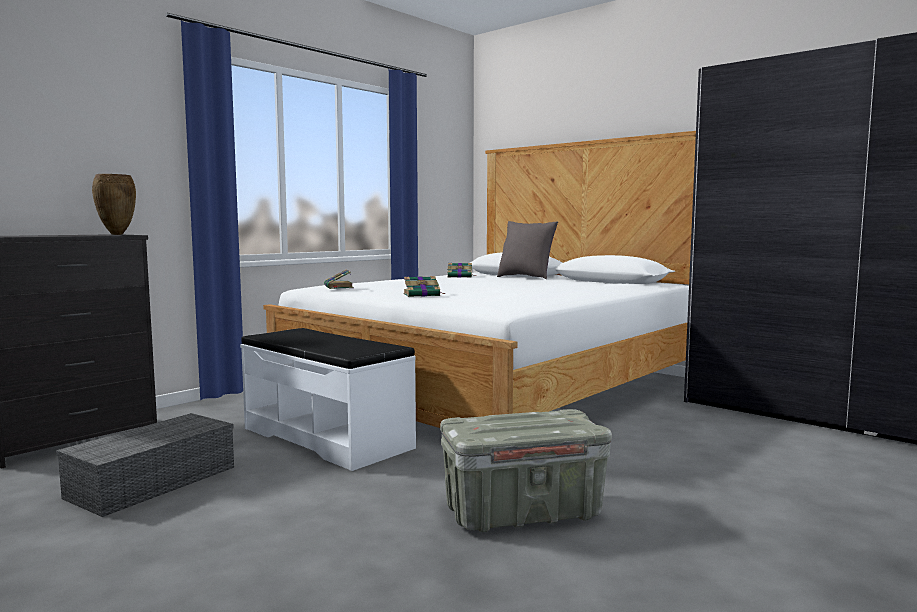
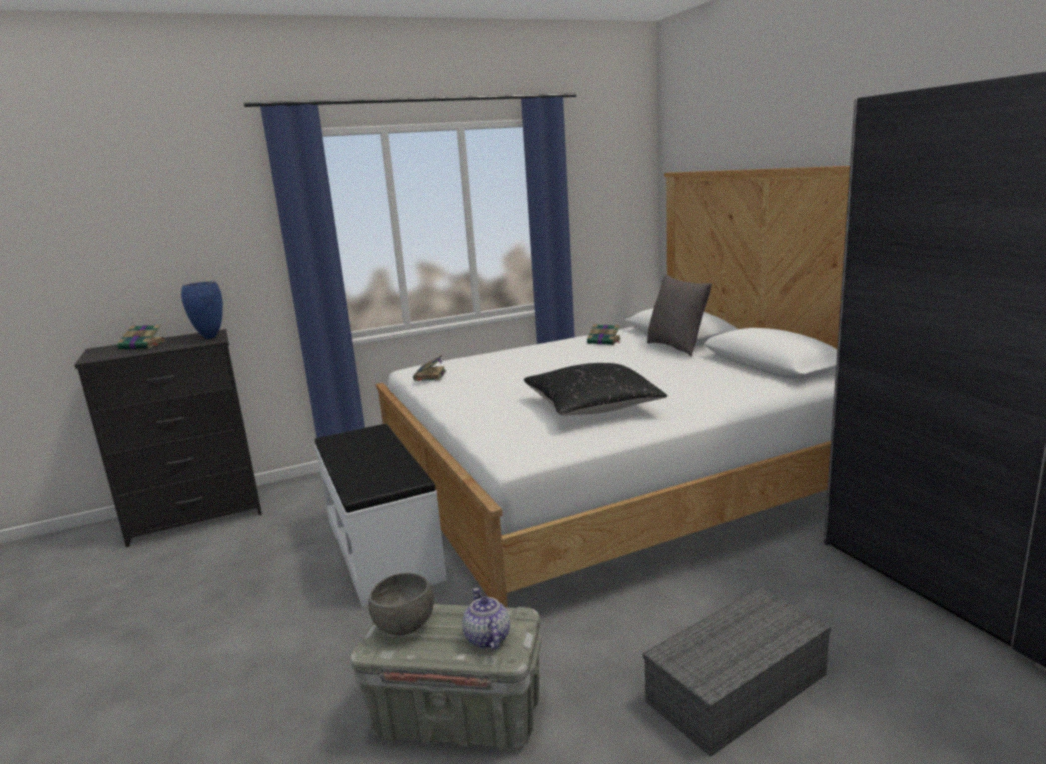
camera: 25 degrees right, 10 degrees up
grey storage box [56,413,234,517] -> grey storage box moved to [643,588,831,757]
brown vase [92,174,136,235] -> blue vase [181,281,223,339]
book [404,276,446,297] -> book moved to [117,325,166,350]
none -> grey bowl [368,573,434,635]
none -> teapot [462,588,510,650]
none -> black pillow [524,363,667,416]

